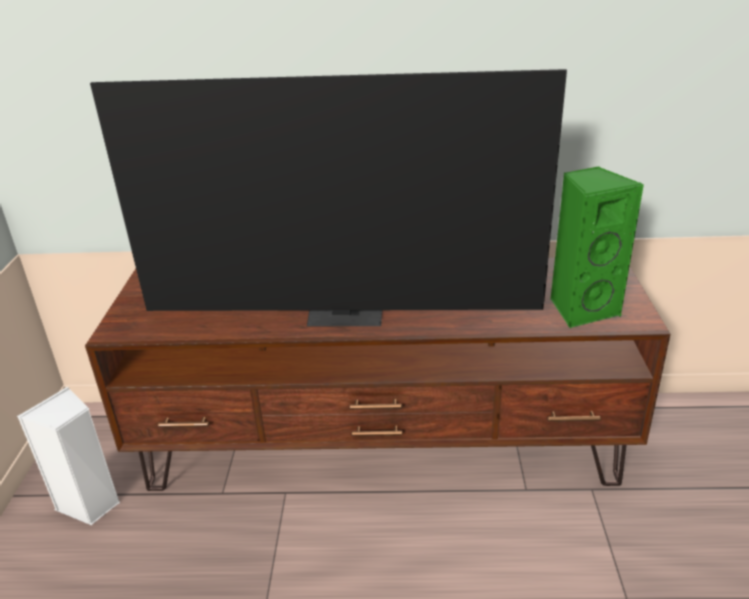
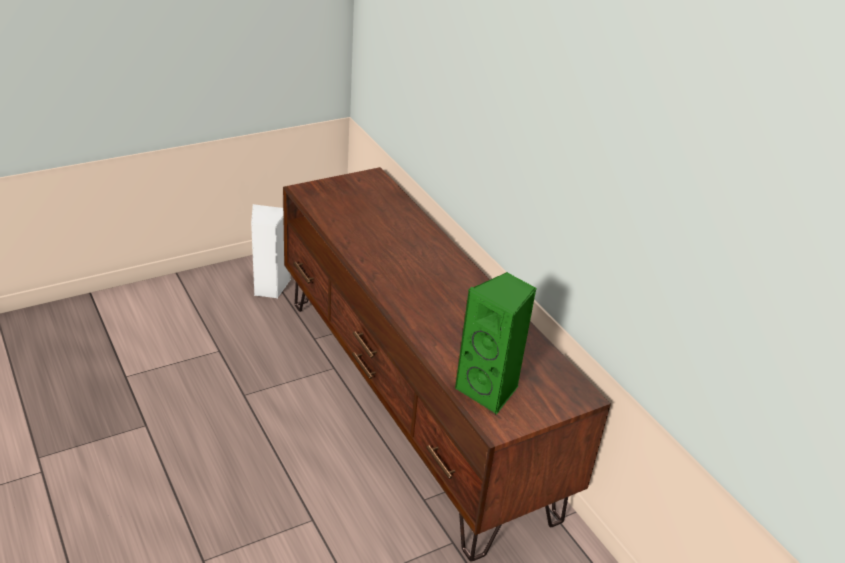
camera: 55 degrees right, 5 degrees up
television [90,69,567,326] -> none

